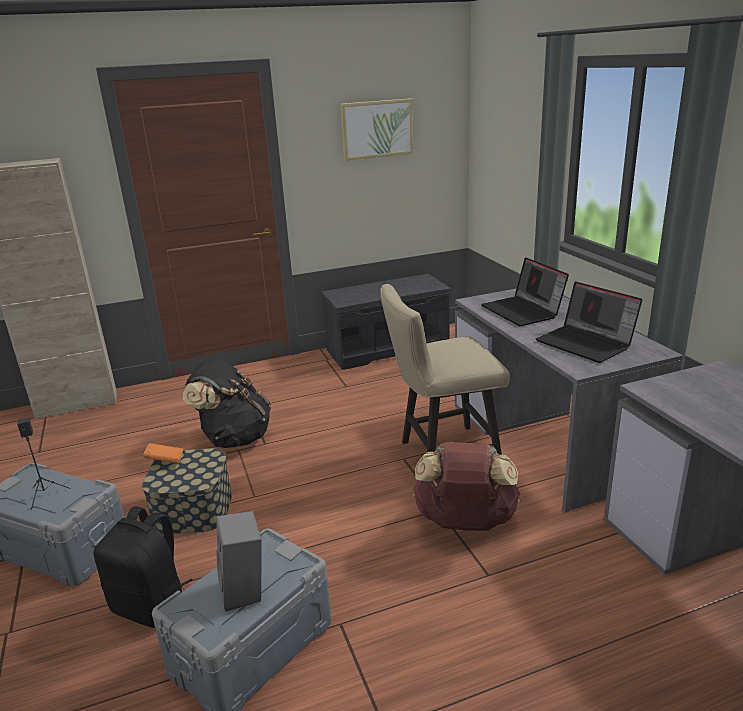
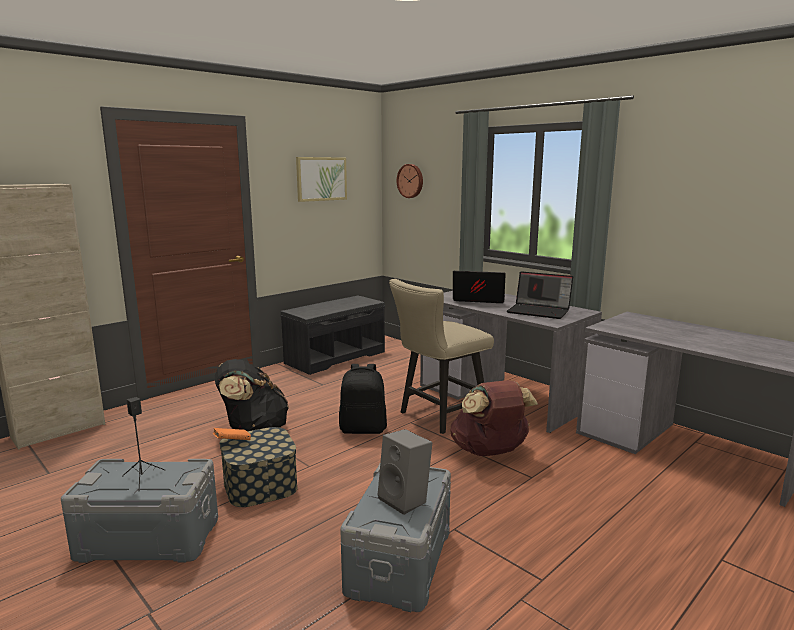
camera: 25 degrees left, 10 degrees down
black backpack [93,506,193,628] -> black backpack moved to [339,364,387,434]
laptop [481,257,569,326] -> laptop turned 150 degrees clockwise [453,271,506,303]
none -> wall clock [397,164,423,198]

